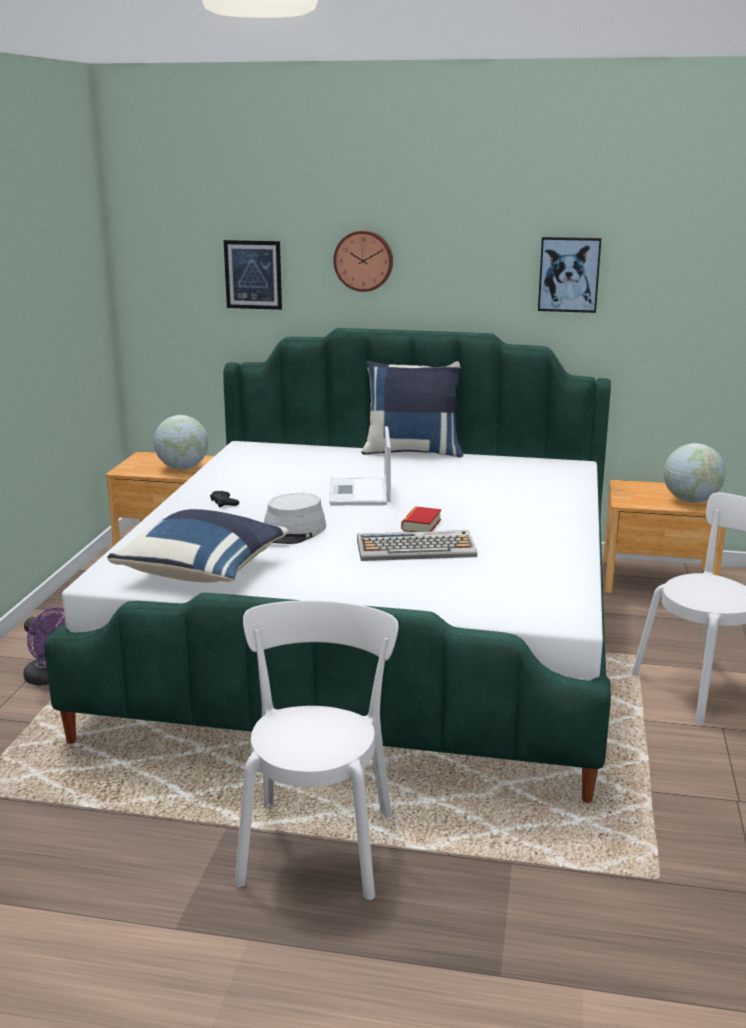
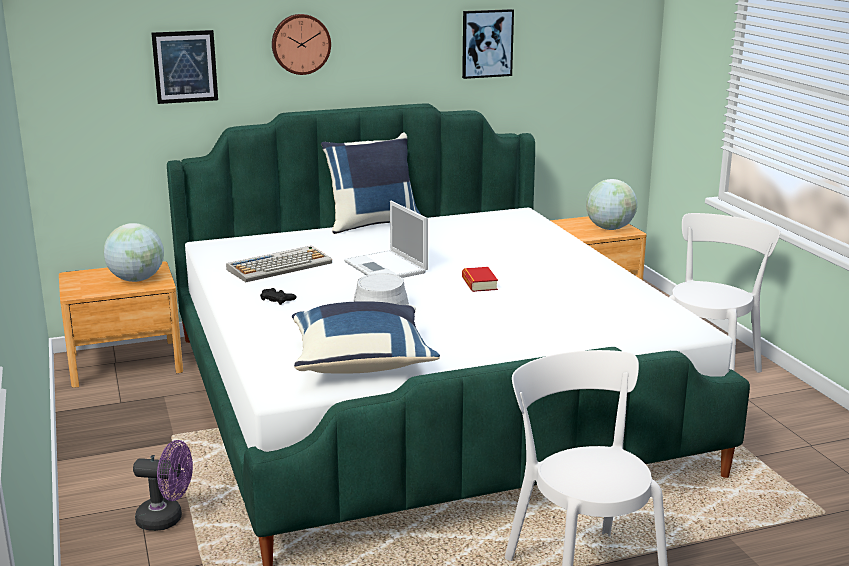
camera: 30 degrees left, 0 degrees up
keyboard [357,530,477,561] -> keyboard moved to [226,246,332,282]

